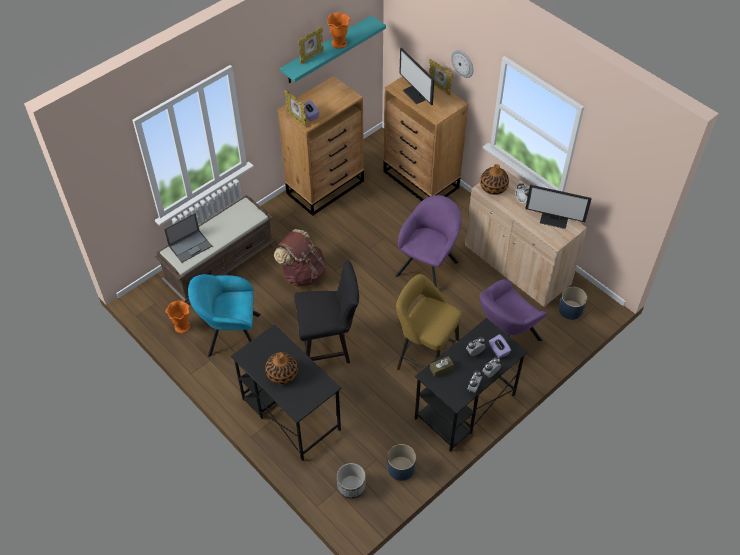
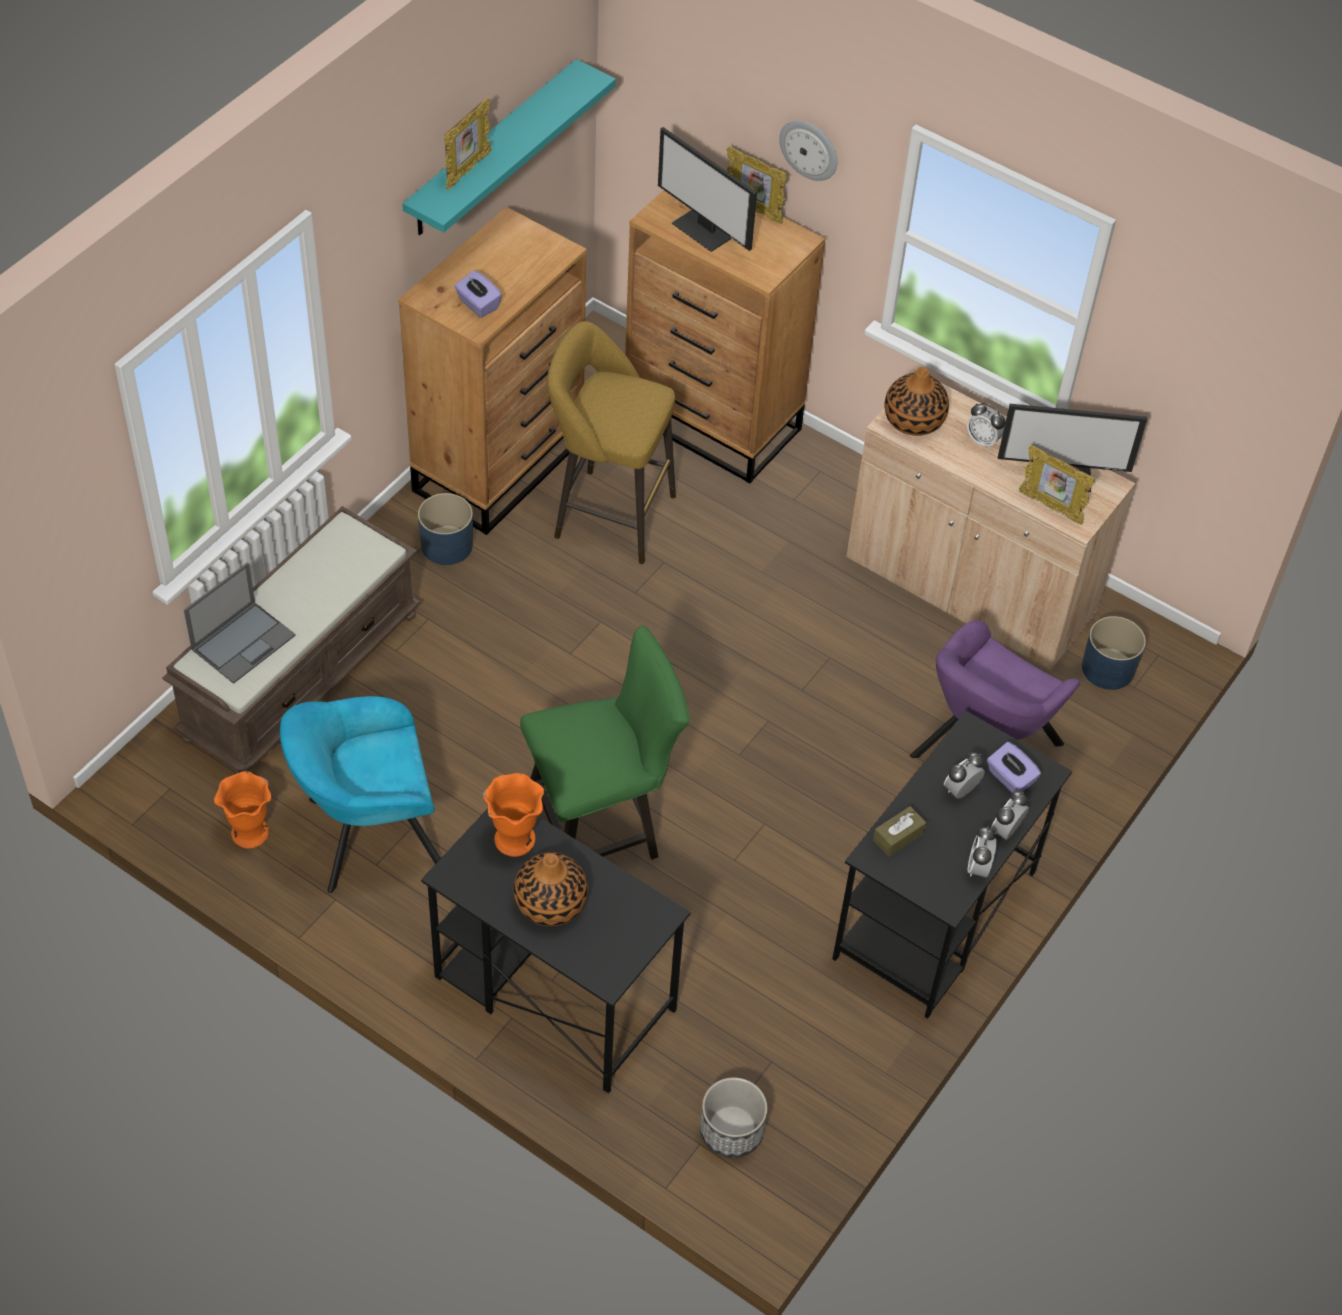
camera: 15 degrees left, 0 degrees up
brown backpack [274,229,326,287] -> none
picture frame [284,90,307,127] -> picture frame moved to [1019,445,1095,525]
black chair [294,261,359,364] -> green chair [520,625,690,859]
orange vase [327,13,350,49] -> orange vase moved to [483,773,544,857]
blue planter [387,444,416,481] -> blue planter moved to [418,493,473,565]
purple armchair [395,195,462,287] -> none
yellow stool [396,274,461,370] -> yellow stool moved to [547,321,676,564]

